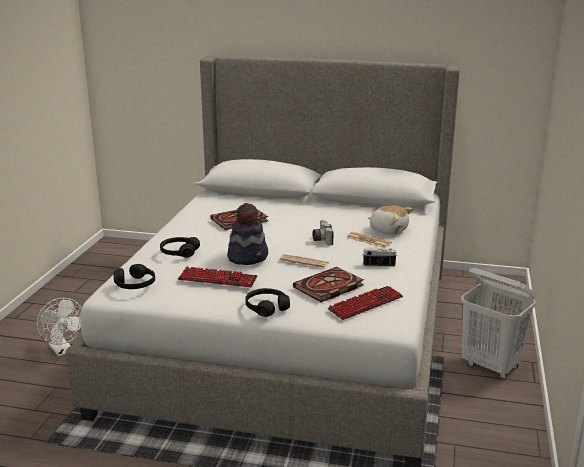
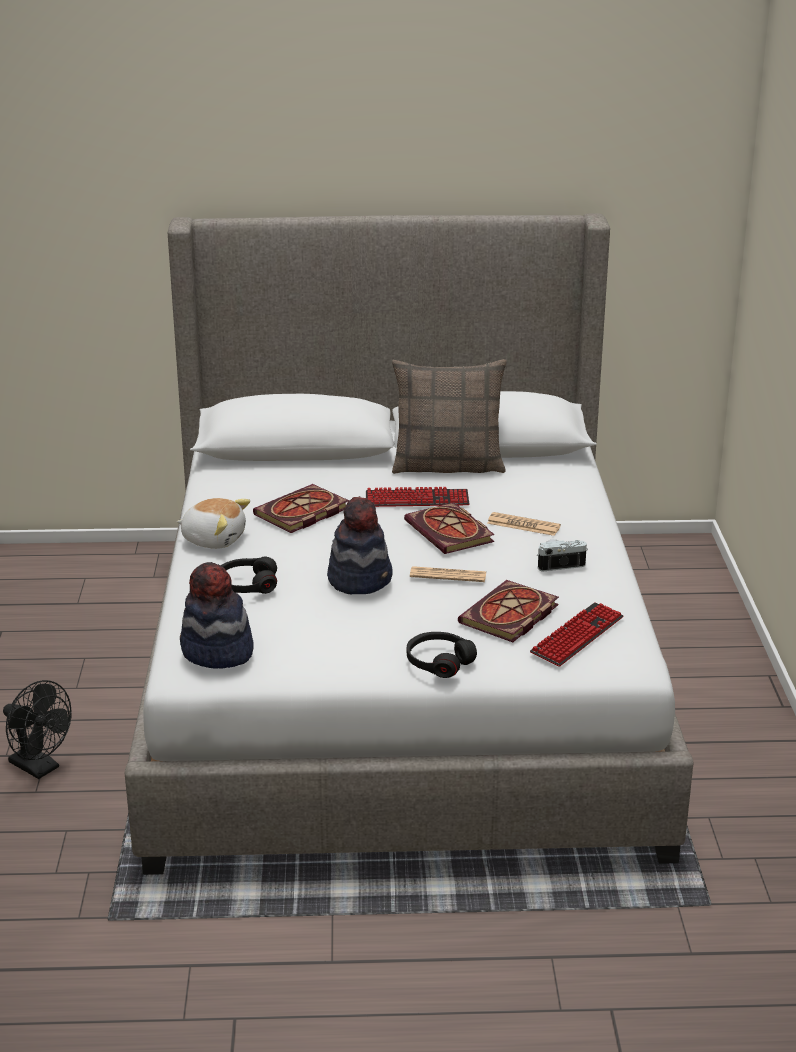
camera: 15 degrees left, 5 degrees up
white fan [37,298,82,357] -> black fan [3,680,72,779]
black headphones [113,264,155,289] -> hat [180,562,254,669]
keyboard [178,266,258,287] -> keyboard moved to [366,487,469,507]
camera [313,220,334,246] -> book [404,502,495,554]
plush toy [368,206,413,235] -> plush toy moved to [177,498,250,549]
white laundry basket [461,268,536,379] -> none
none -> pillow [392,359,506,474]

